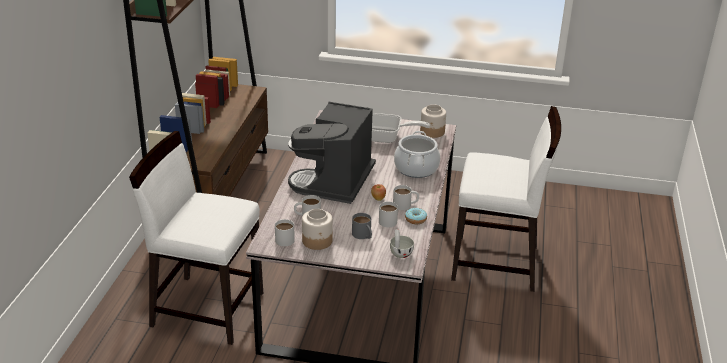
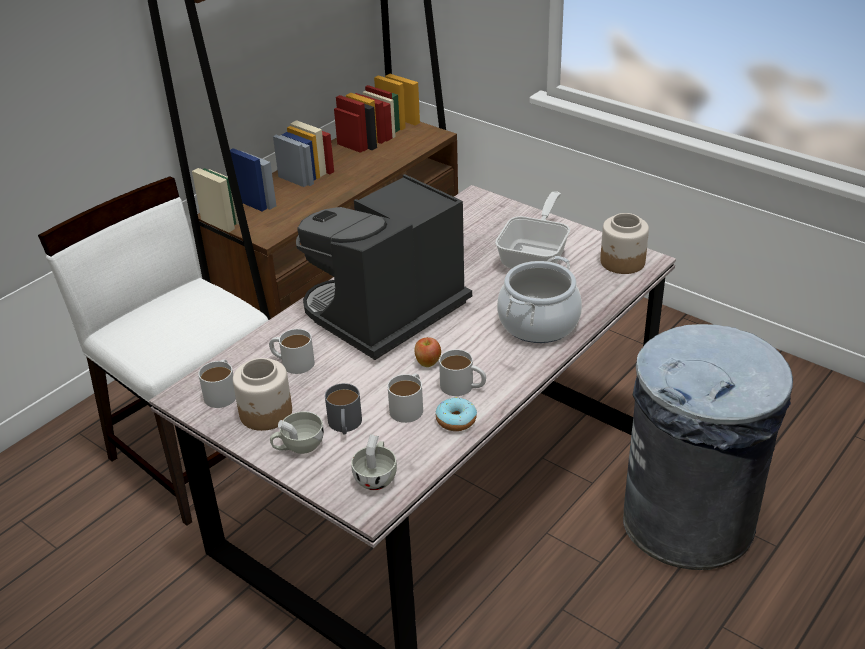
camera: 30 degrees right, 5 degrees up
frying pan [372,113,430,143] -> frying pan turned 105 degrees counterclockwise [495,191,570,269]
white chair [451,106,561,292] -> grey trash can [623,324,793,570]
none -> white cup [270,411,324,454]

